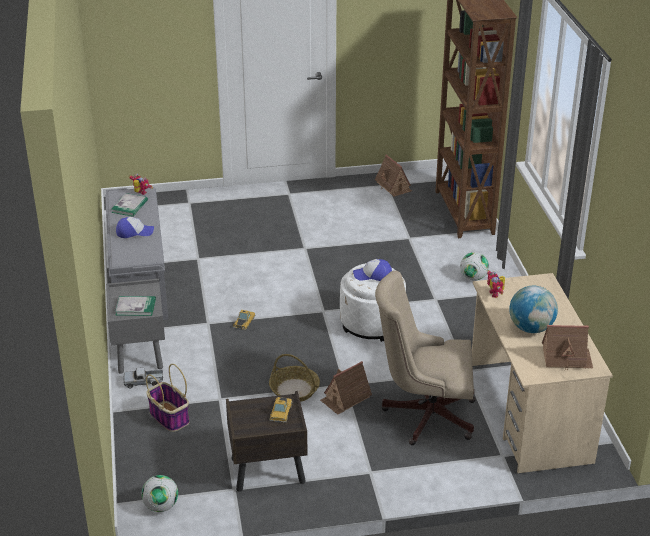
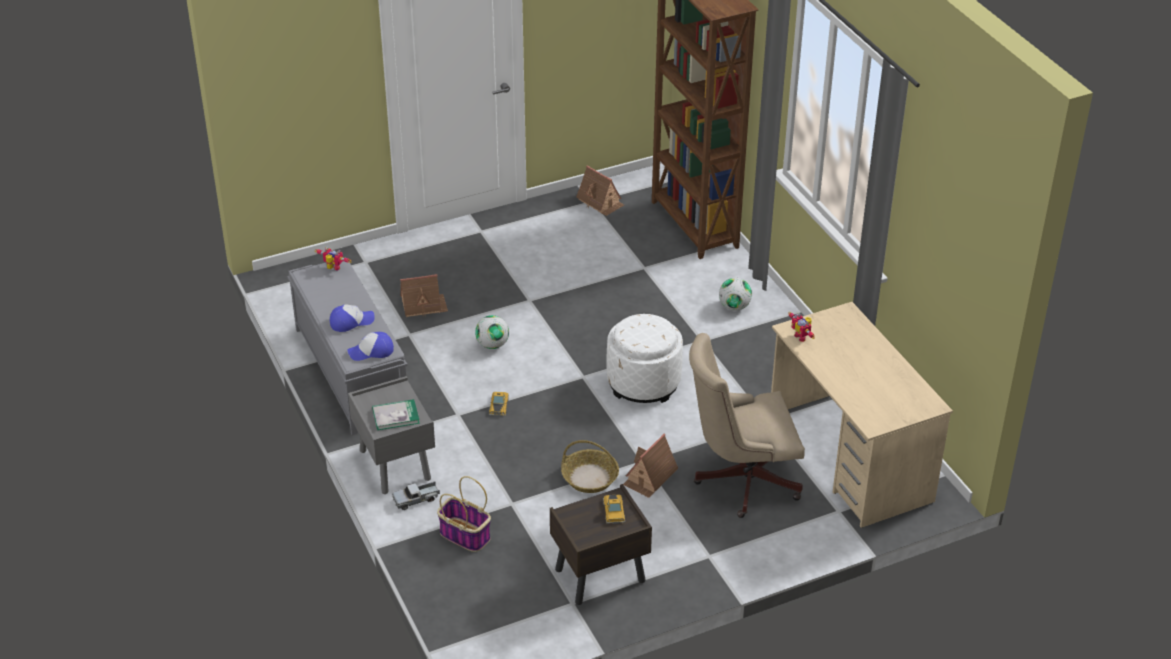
camera: 15 degrees left, 5 degrees up
book [112,193,148,217] -> none
football [142,475,178,512] -> football moved to [475,315,509,349]
cap [353,259,392,281] -> cap moved to [347,332,394,361]
globe [509,286,558,333] -> none
toy house [542,325,593,368] -> toy house moved to [400,274,448,317]

